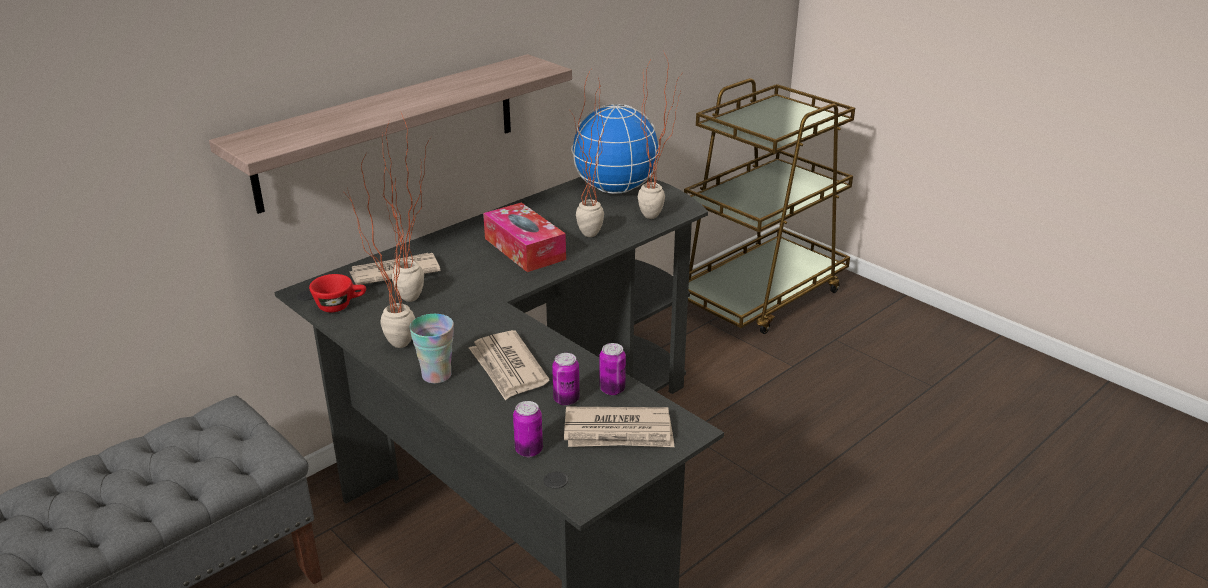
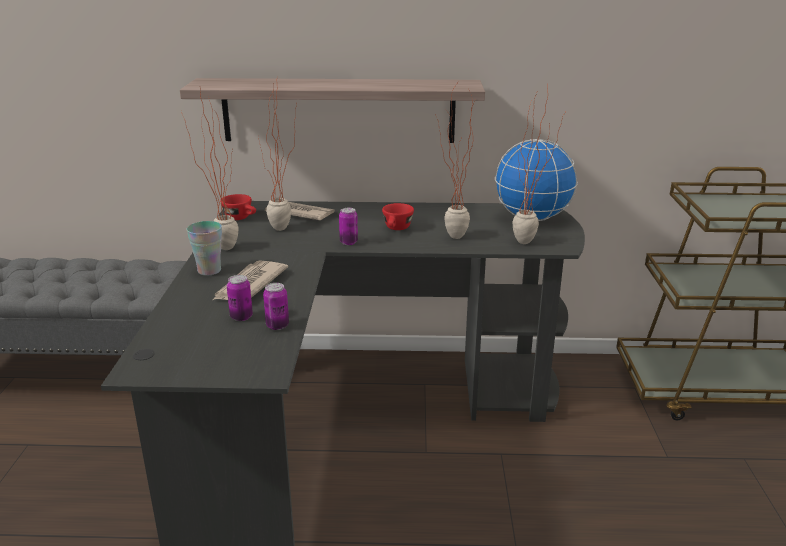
camera: 45 degrees right, 5 degrees down
tissue box [483,202,566,272] -> red cup [382,203,414,230]
can [513,401,543,457] -> can moved to [339,208,358,245]
newspaper [564,407,674,447] -> none

